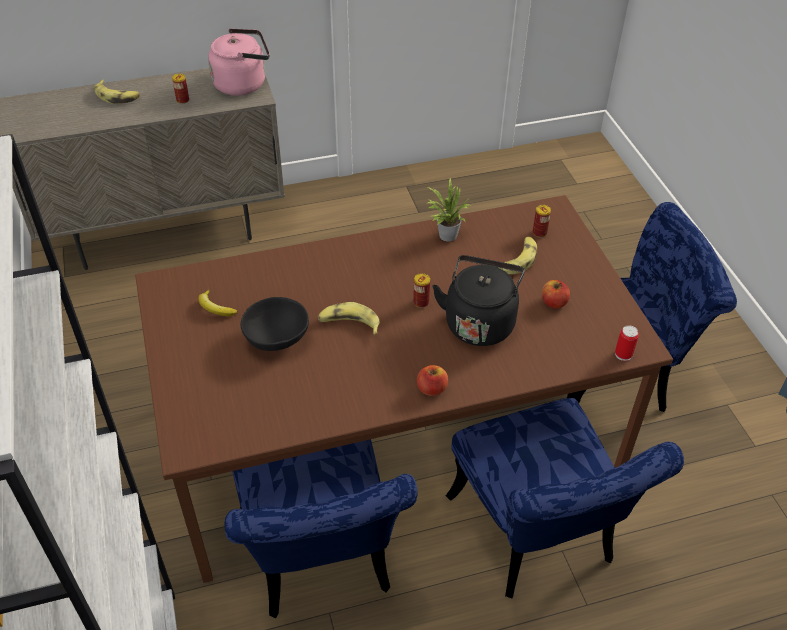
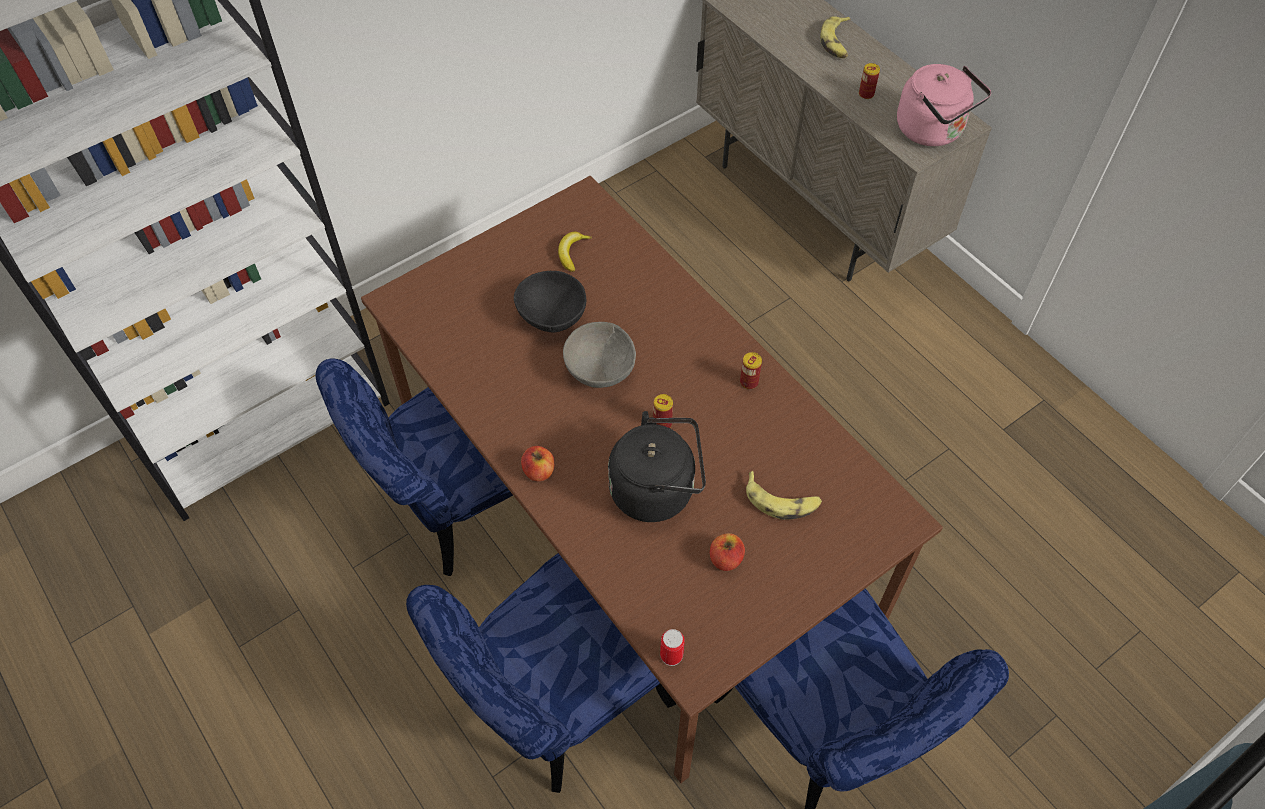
camera: 70 degrees right, 10 degrees up
banana [318,302,380,335] -> grey bowl [563,322,636,388]
potted plant [425,178,471,242] -> none
can [533,205,551,237] -> can moved to [740,352,762,389]

